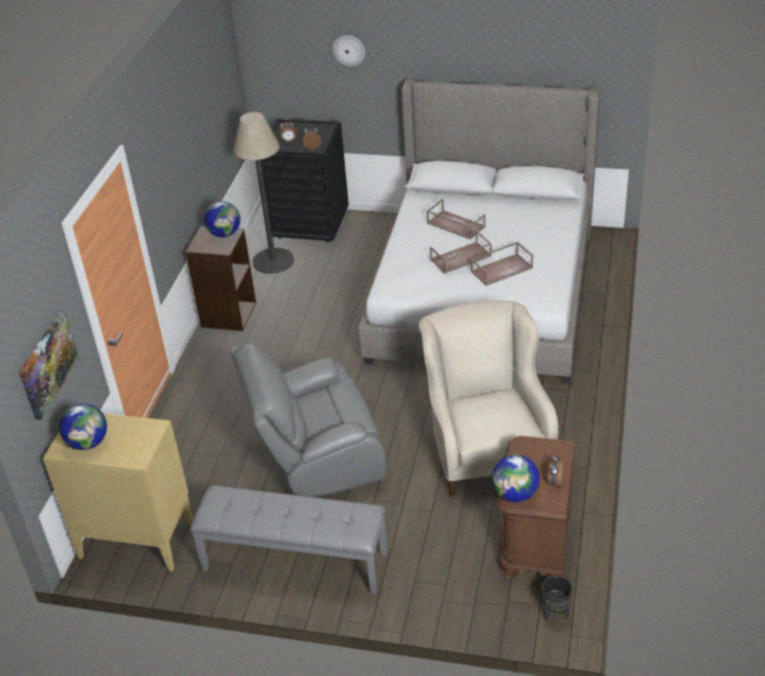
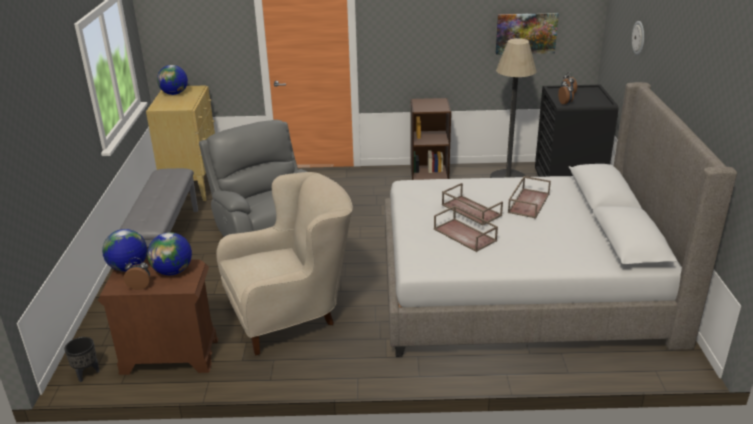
camera: 75 degrees right, 10 degrees down
picture [19,311,79,420] -> picture moved to [495,13,559,55]
globe [204,201,240,237] -> globe moved to [147,232,192,275]

